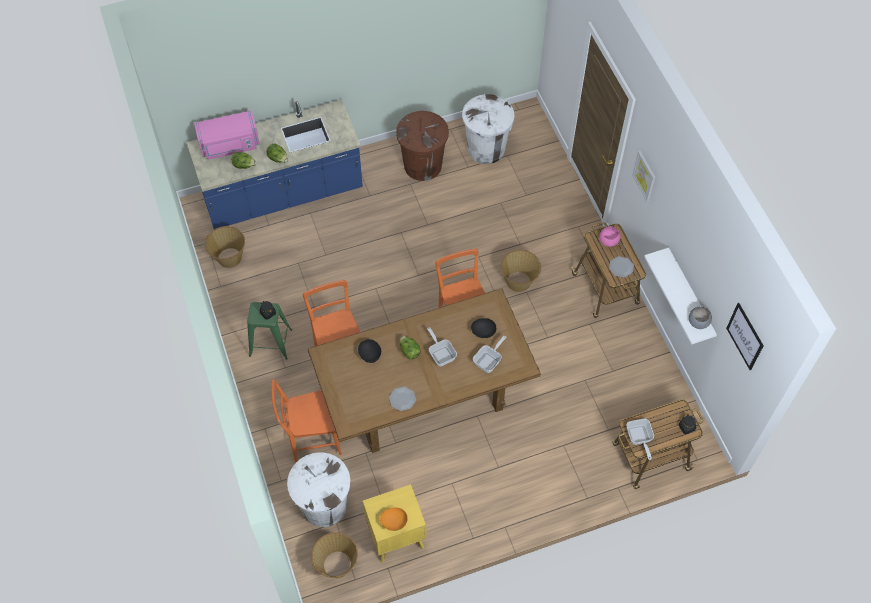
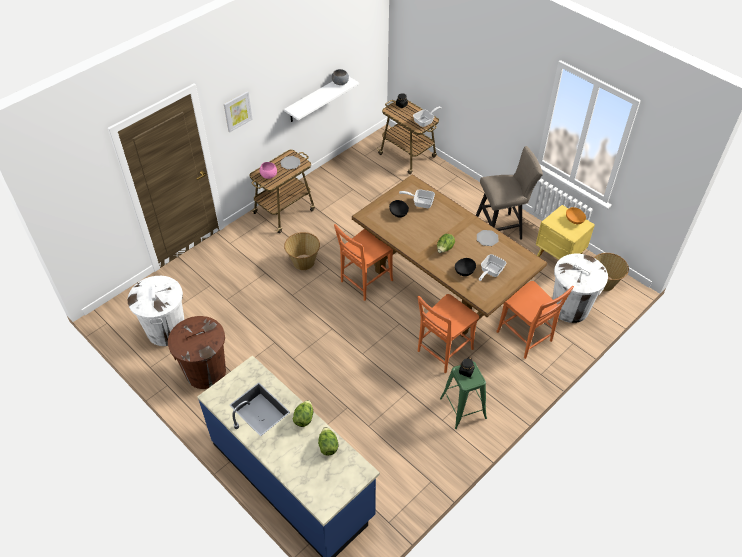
camera: 115 degrees left, 10 degrees down
pink microwave [194,110,260,160] -> none
basket [205,226,245,268] -> none
frying pan [427,327,457,366] -> frying pan moved to [479,254,507,281]
picture [726,303,764,370] -> none
none -> beige stool [476,146,543,240]

